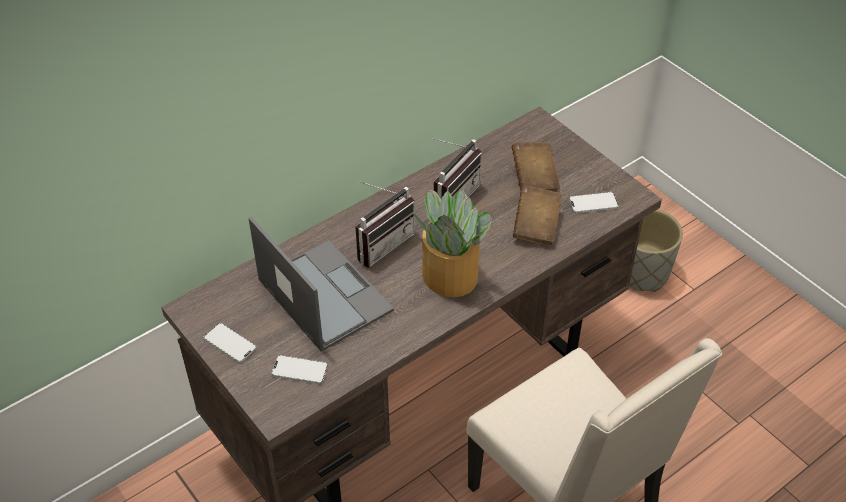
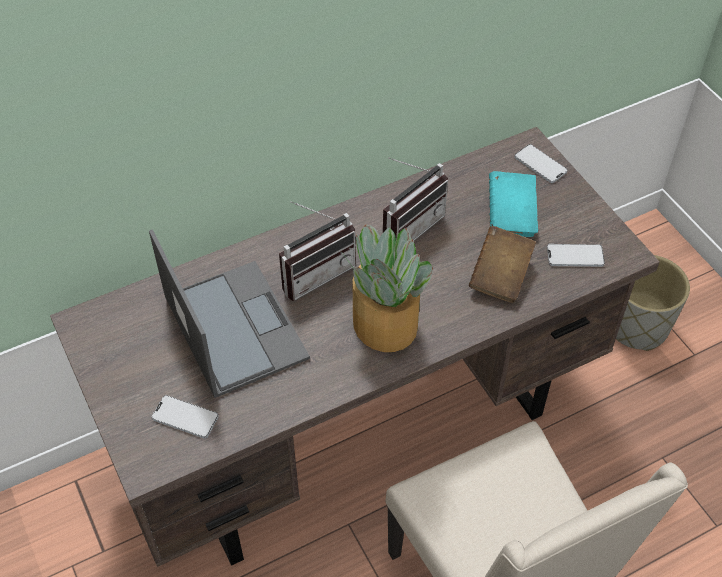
camera: 10 degrees right, 5 degrees up
phone [204,323,256,363] -> phone moved to [514,144,568,183]
brown book [512,142,560,192] -> turquoise book [489,171,538,237]

